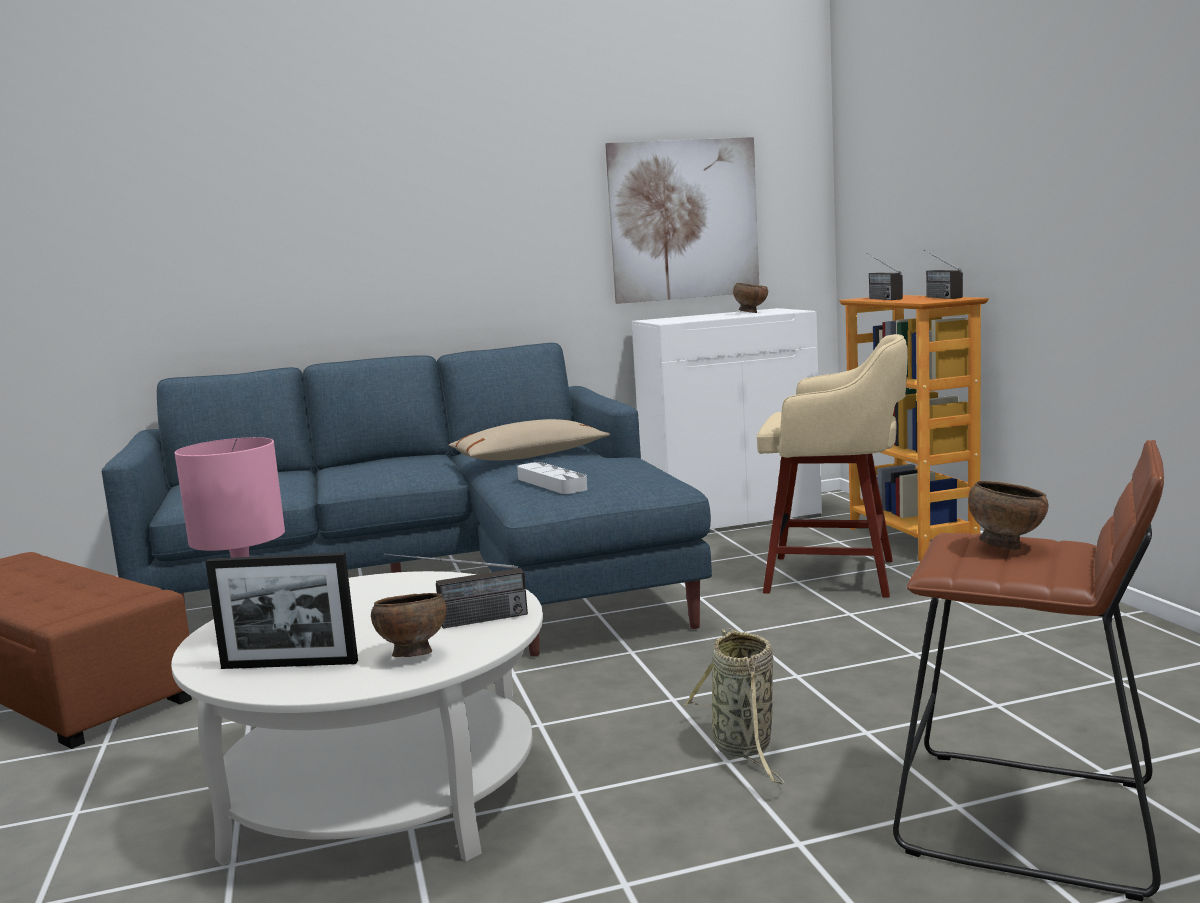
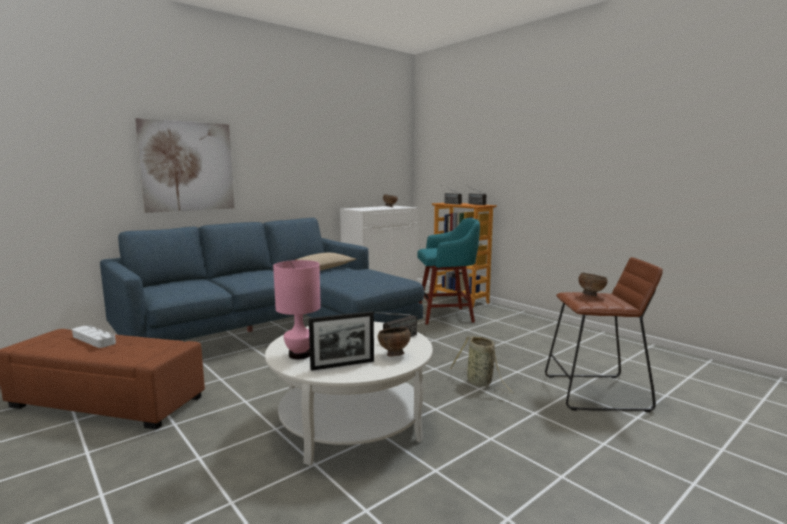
camera: 25 degrees left, 0 degrees up
grey tray [517,462,587,494] -> grey tray moved to [72,325,116,348]
picture [605,137,759,304] -> picture moved to [135,118,234,213]
beige stool [757,334,908,598] -> turquoise stool [417,218,480,324]

